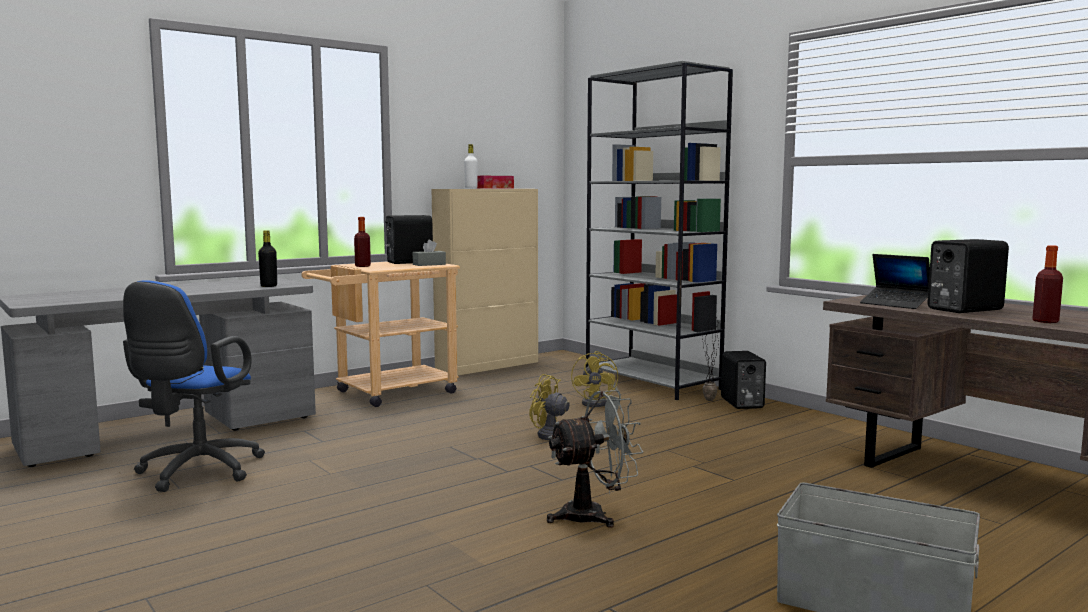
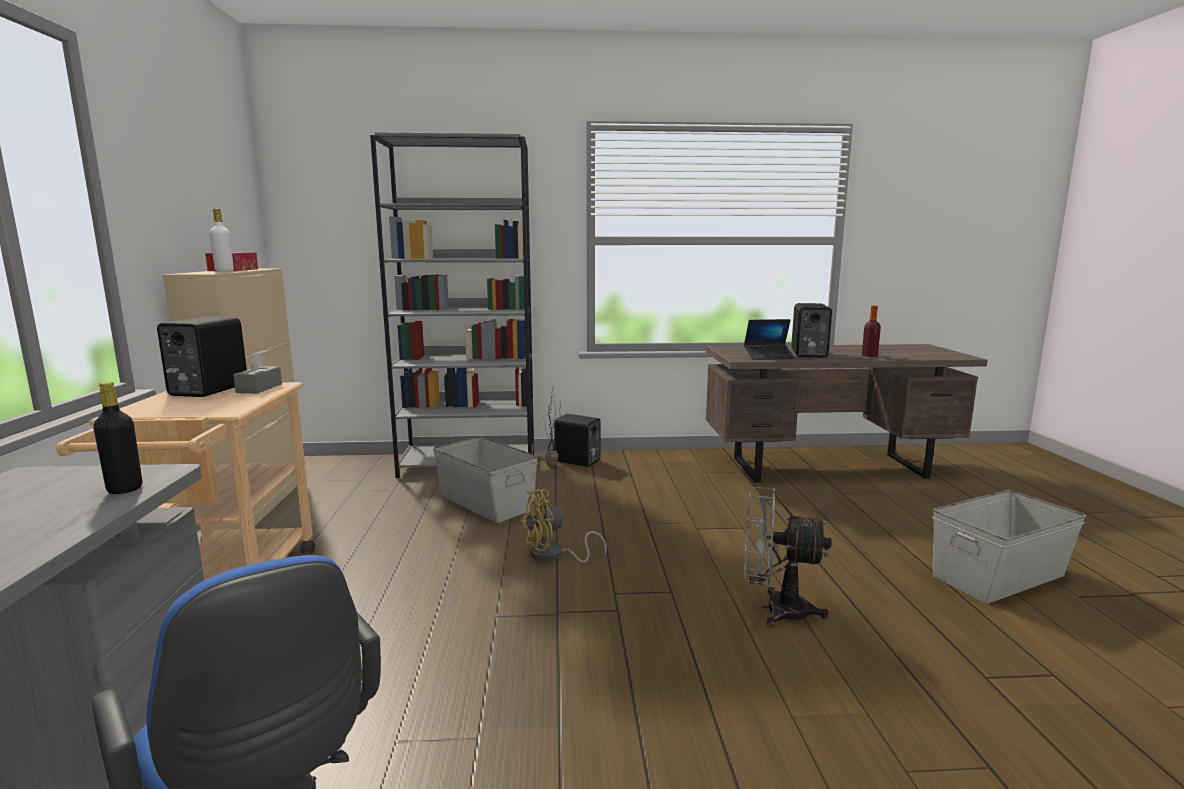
camera: 55 degrees left, 5 degrees up
bottle [354,217,371,267] -> none
grey fan [547,390,643,528] -> grey fan turned 90 degrees counterclockwise [744,487,832,627]
yellow fan [571,351,621,407] -> grey storage box [433,436,538,523]

